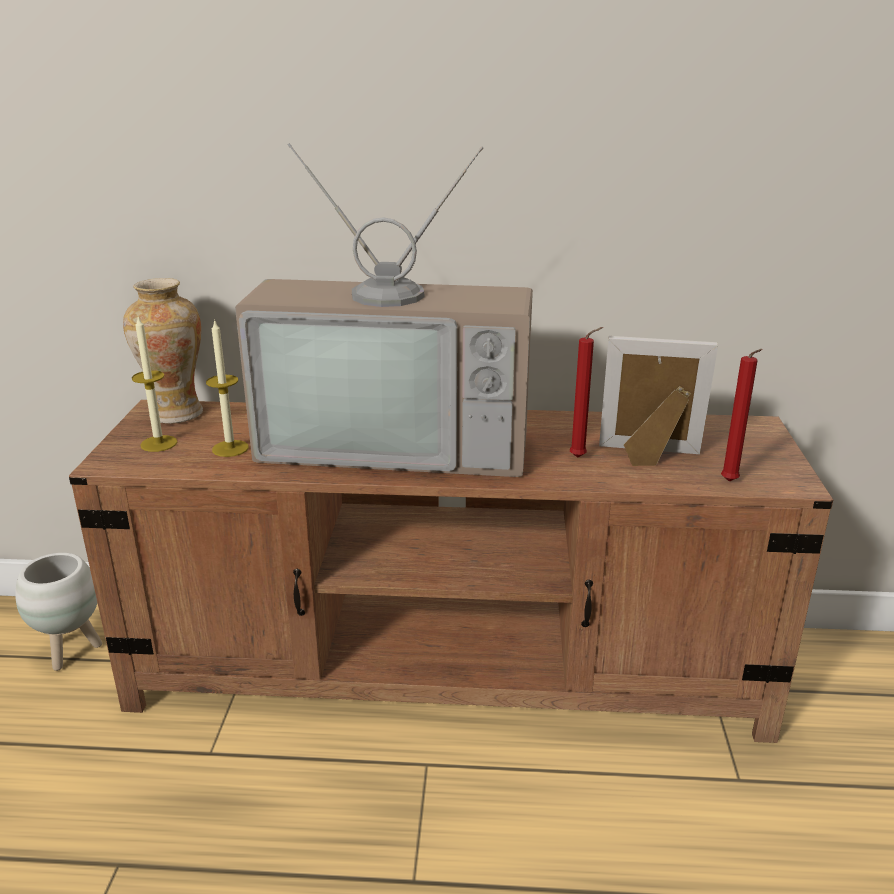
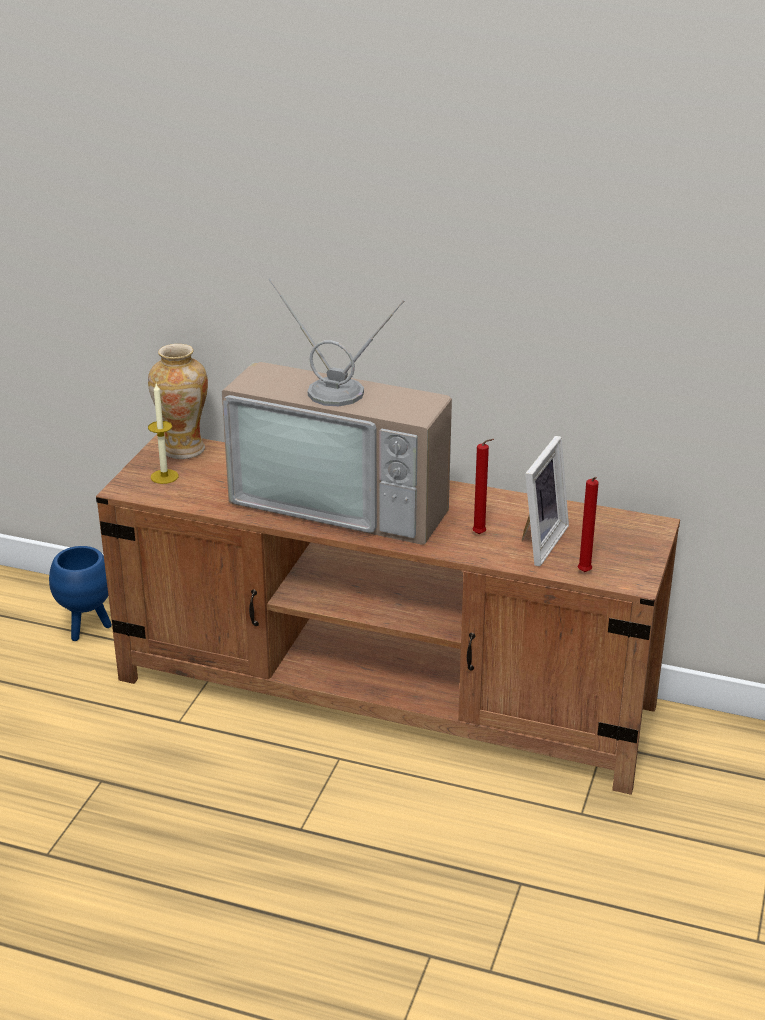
camera: 15 degrees right, 5 degrees up
white planter [15,553,102,671] -> blue planter [49,546,112,641]
candle [206,319,249,457] -> none
picture frame [599,336,718,466] -> picture frame turned 90 degrees clockwise [522,436,569,566]

